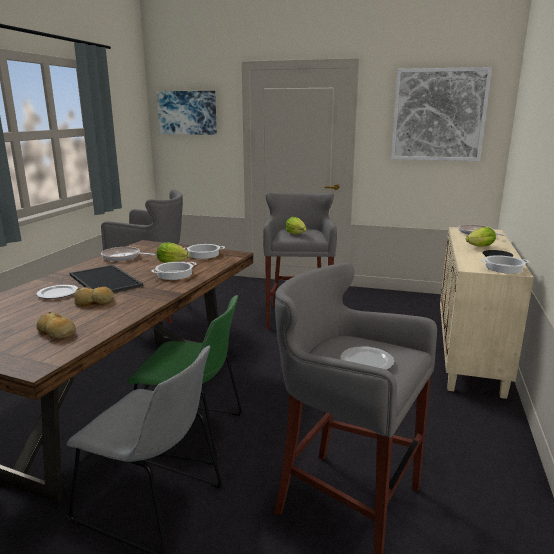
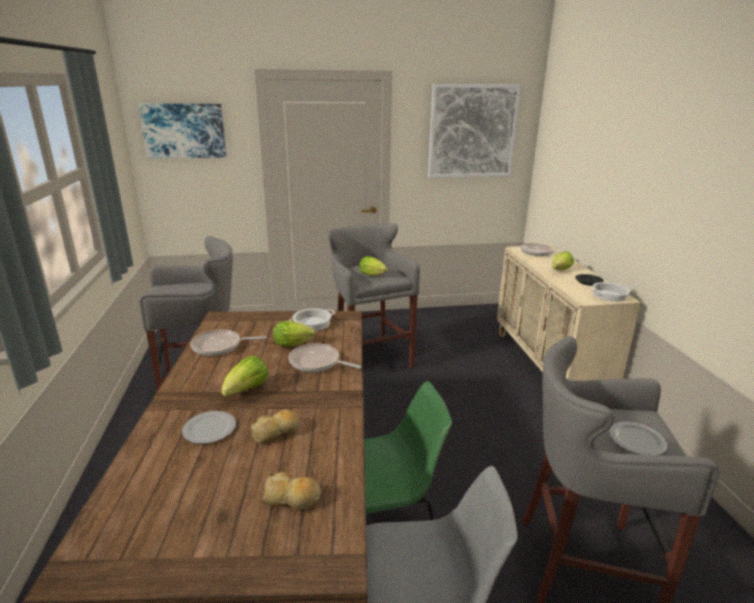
camera: 25 degrees left, 5 degrees up
tray [70,265,143,293] -> lettuce [221,355,269,396]
cooking pot [152,262,197,280] -> frying pan [289,343,361,372]

